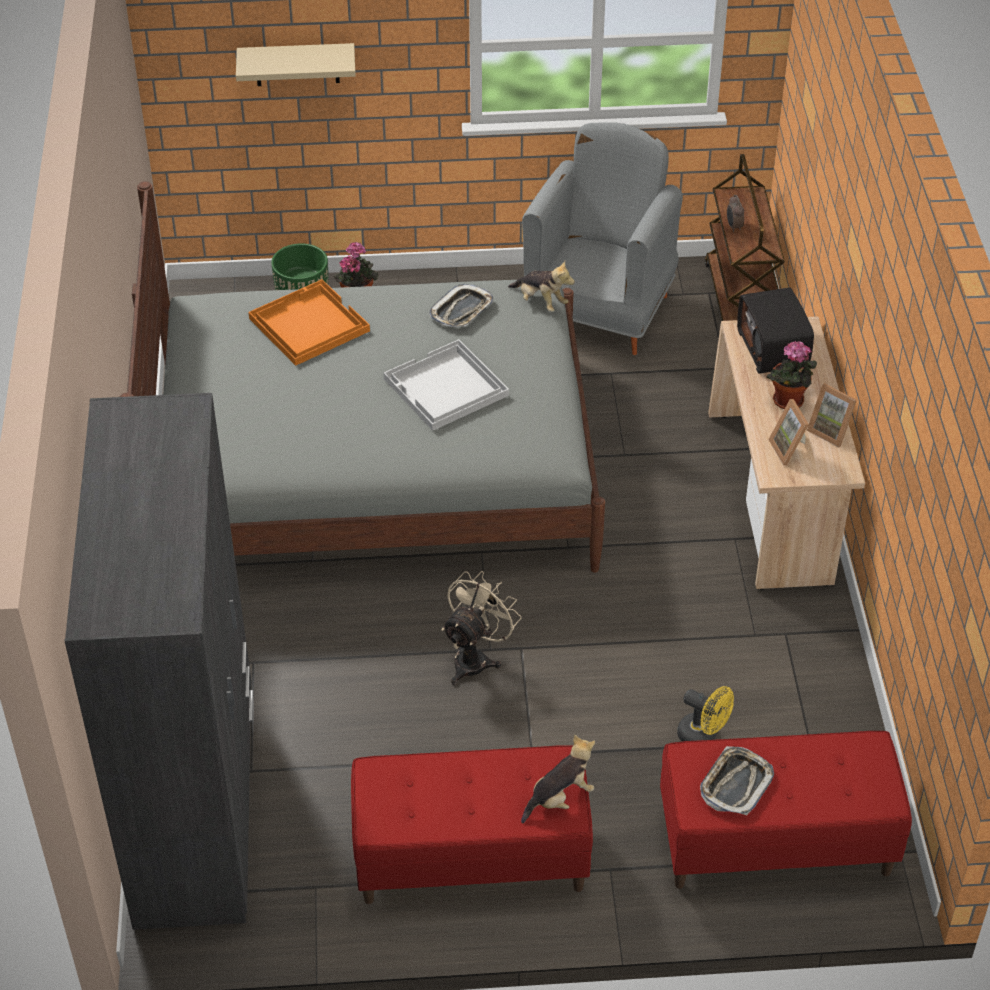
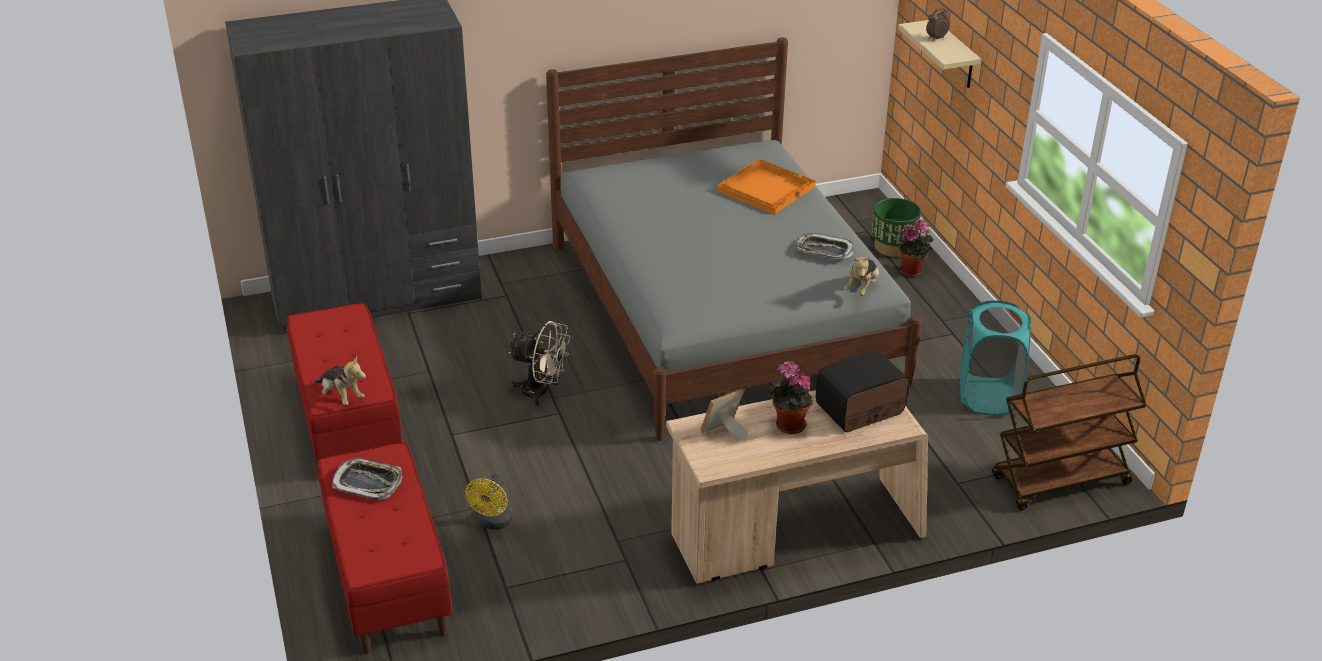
camera: 75 degrees right, 10 degrees down
white tray [383,339,509,431] -> none
grey armchair [522,123,683,355] -> turquoise laundry basket [960,300,1031,415]
alarm clock [727,195,744,232] -> alarm clock moved to [926,8,950,40]
picture frame [807,383,857,447] -> none

